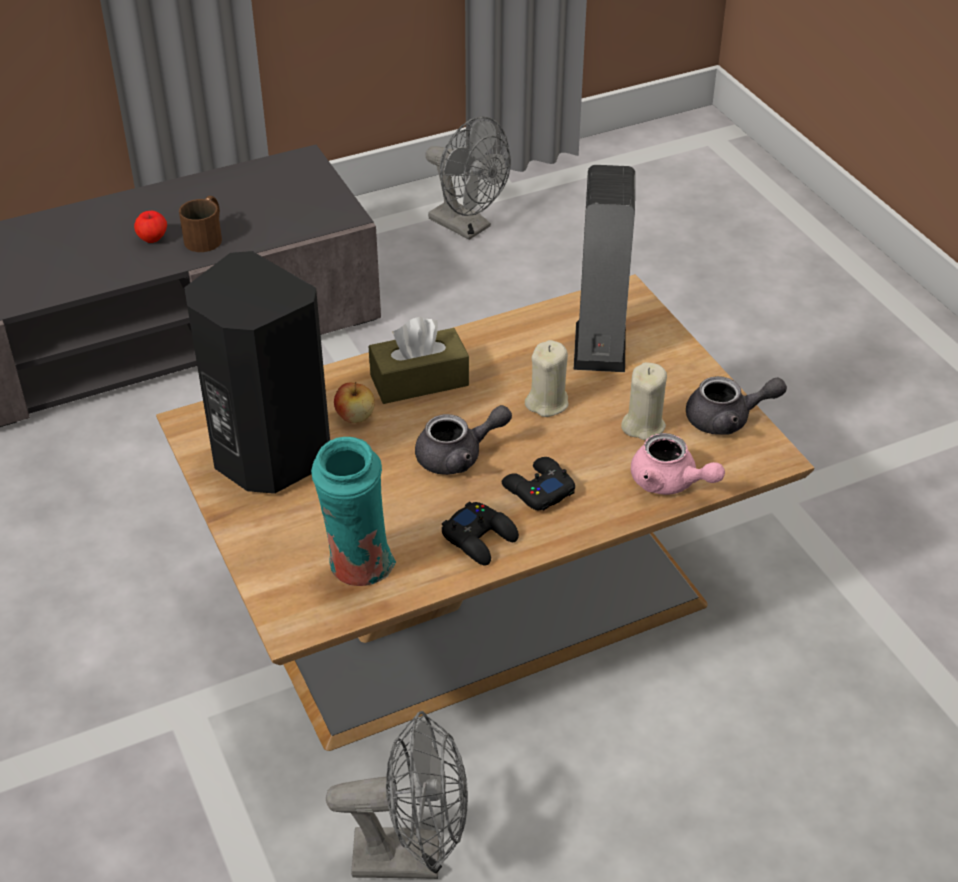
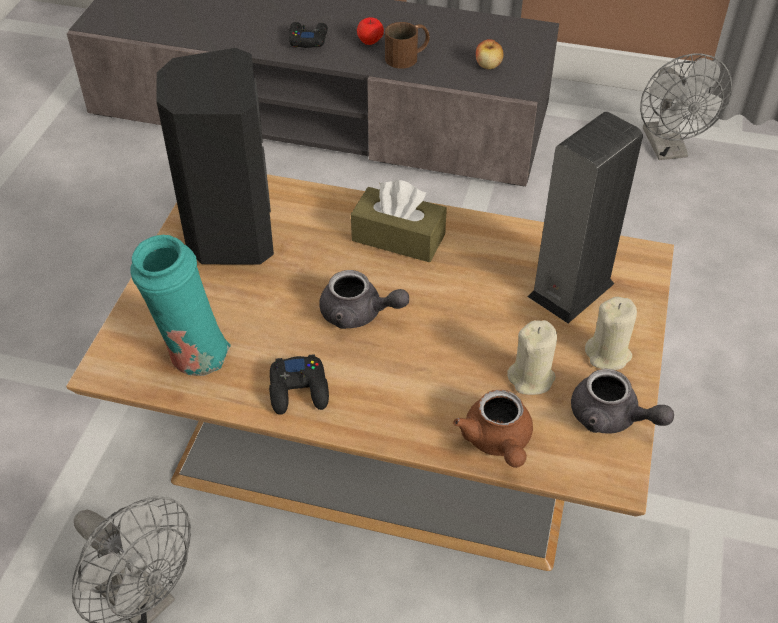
camera: 40 degrees right, 5 degrees up
apple [334,382,375,423] -> apple moved to [476,39,504,69]
black game controller [502,457,575,511] -> black game controller moved to [289,22,328,48]
beige candle [525,340,569,417] -> beige candle moved to [585,297,637,370]
pink teapot [631,433,725,495] -> brown teapot [453,390,533,468]

